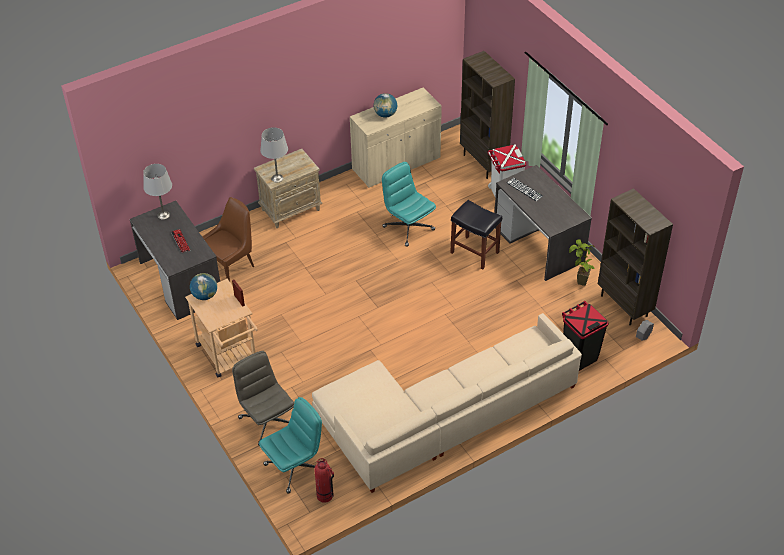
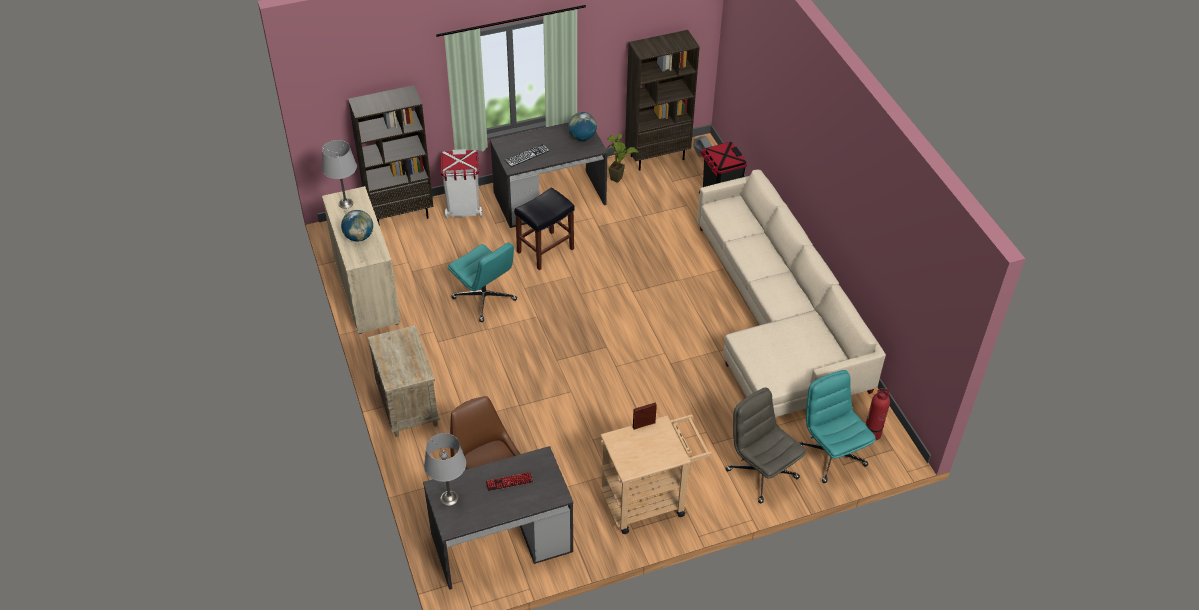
camera: 80 degrees left, 0 degrees up
globe [190,273,217,300] -> globe moved to [568,112,597,141]
grey office chair [232,351,294,446] -> grey office chair turned 75 degrees clockwise [726,387,806,503]
grey table lamp [260,127,288,183] -> grey table lamp moved to [322,140,357,209]
turquoise office chair [382,162,436,247] -> turquoise office chair turned 105 degrees counterclockwise [448,242,517,322]

